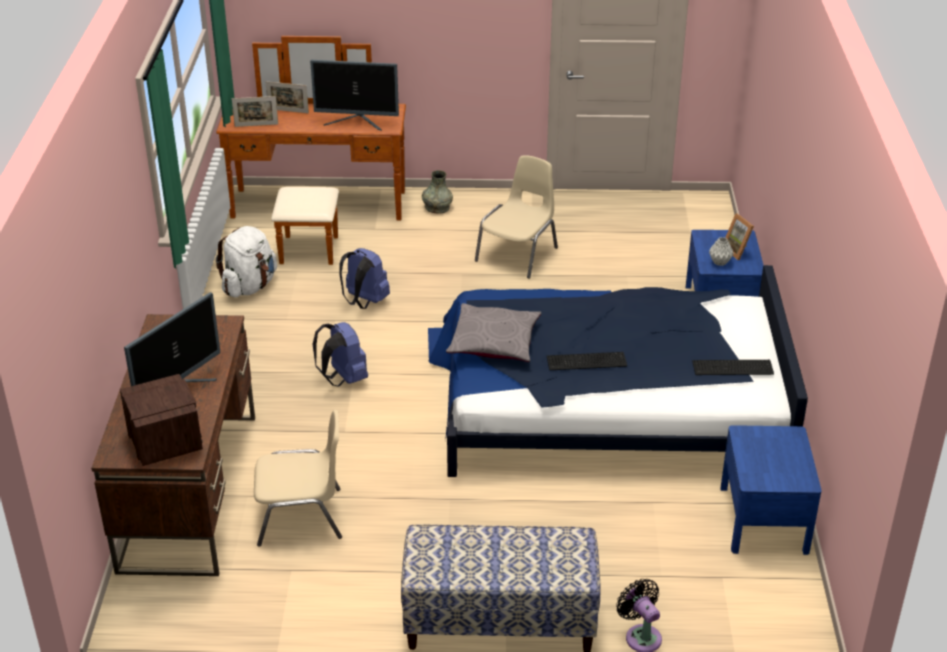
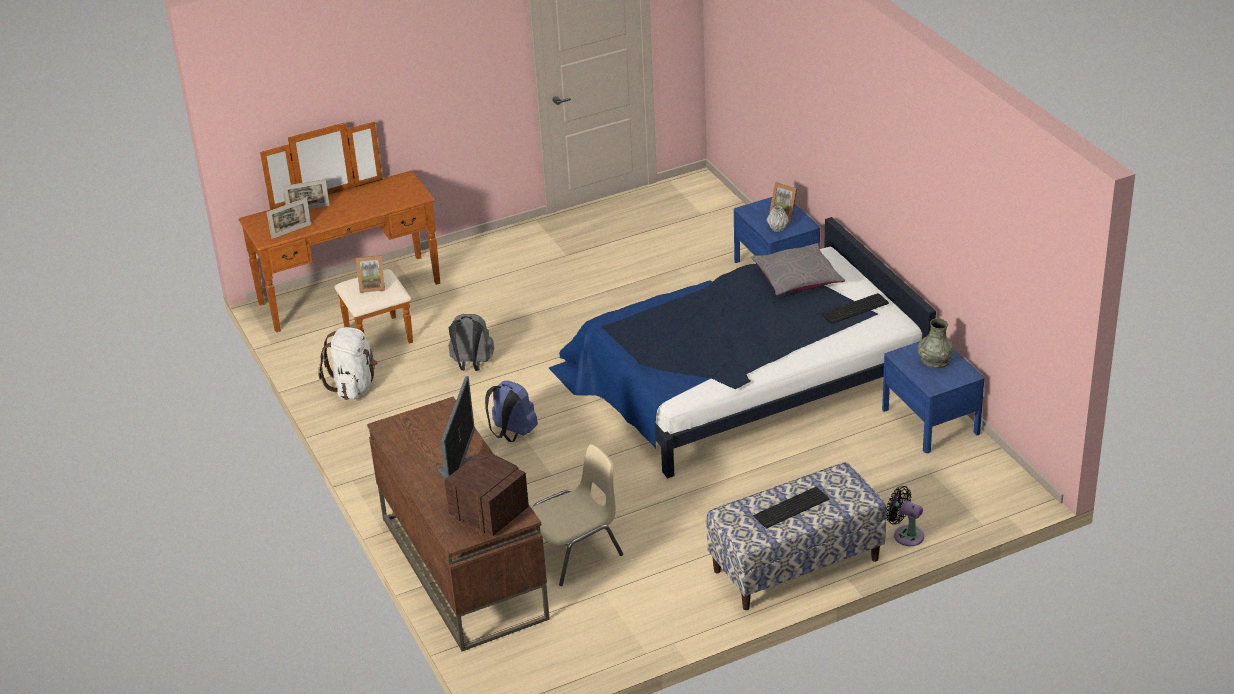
camera: 25 degrees left, 0 degrees up
monitor [310,60,399,131] -> none
blue backpack [339,248,390,309] -> grey backpack [449,314,494,371]
grey vase [422,170,453,214] -> grey vase moved to [918,318,953,368]
grey pillow [446,303,542,362] -> grey pillow moved to [752,243,845,296]
beige chair [475,155,558,279] -> none
keyboard [547,352,627,370] -> keyboard moved to [753,487,829,529]
none -> picture frame [356,255,385,293]

